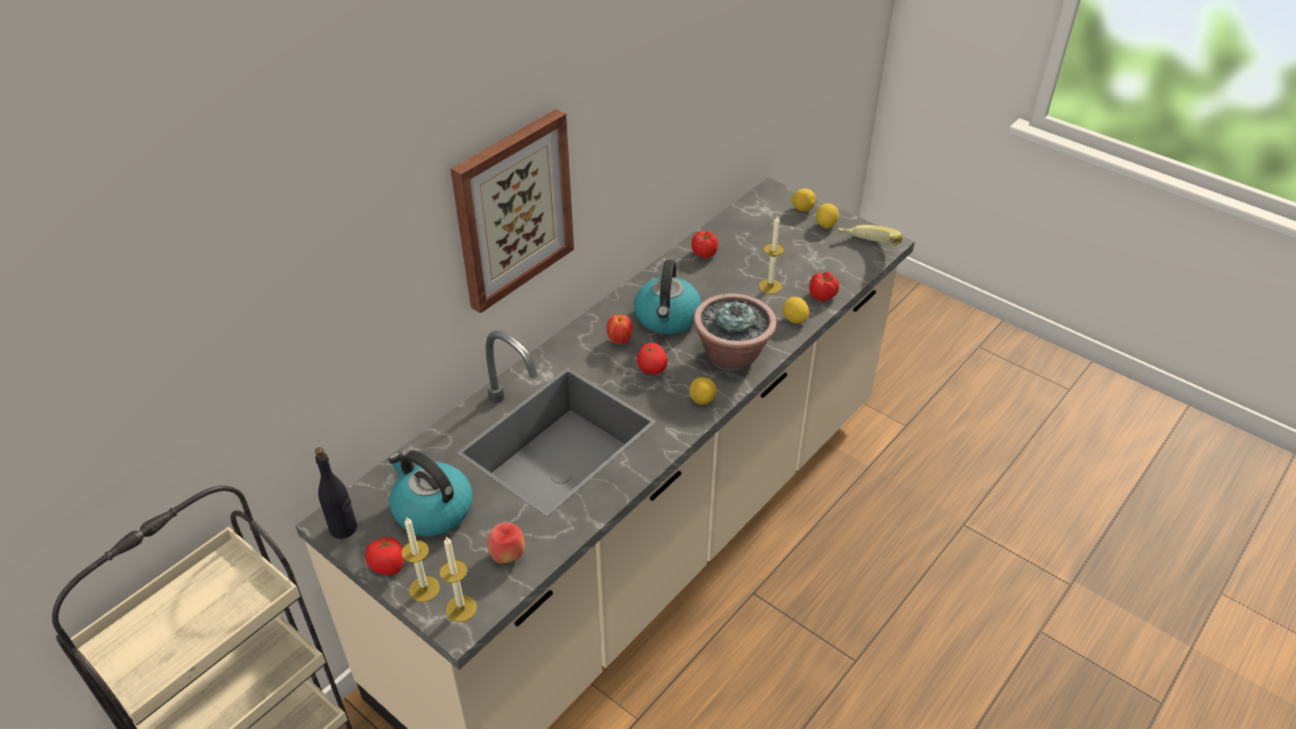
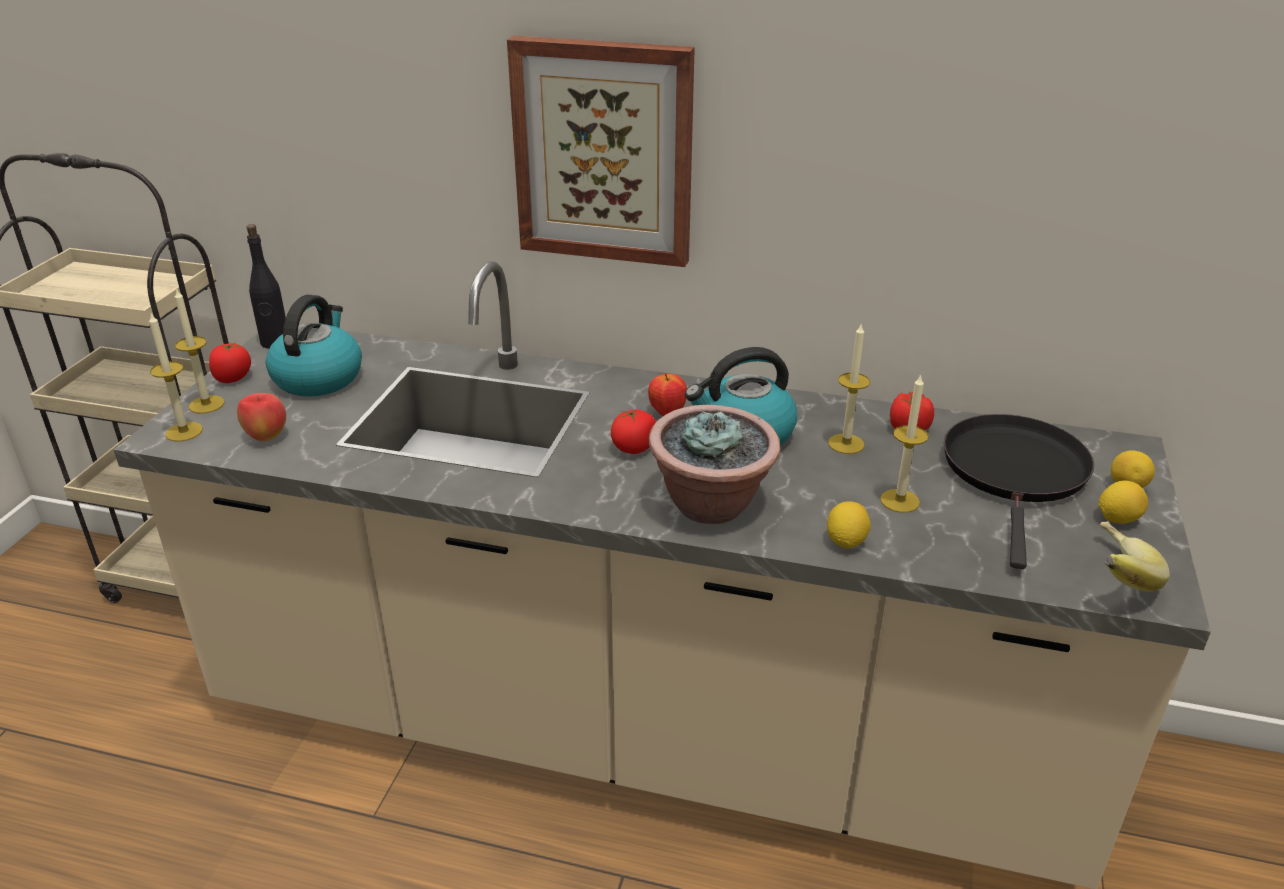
camera: 65 degrees right, 10 degrees down
lemon [689,377,717,404] -> none
tomato [809,272,839,301] -> none
none -> candle [828,324,870,454]
none -> black frying pan [944,414,1094,569]

